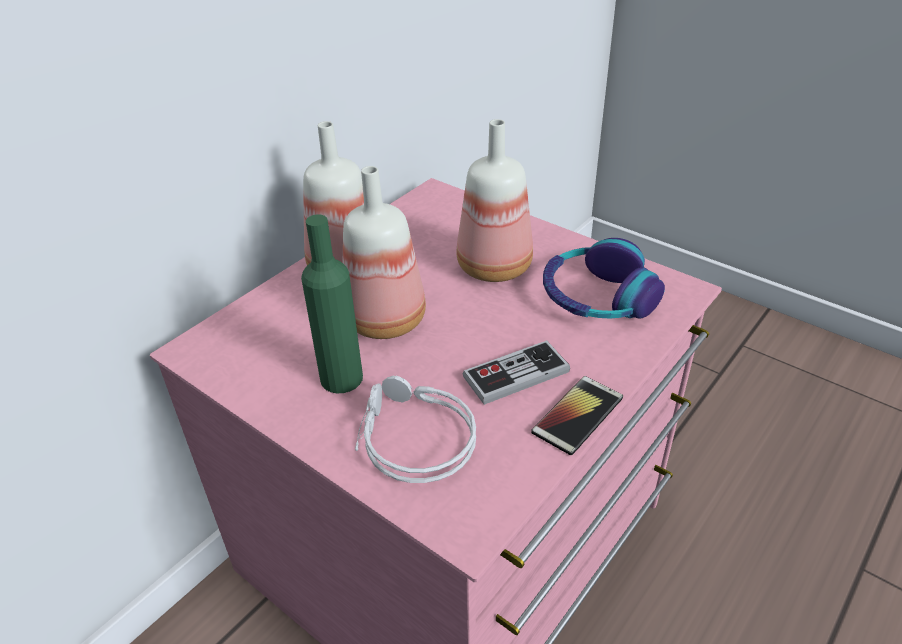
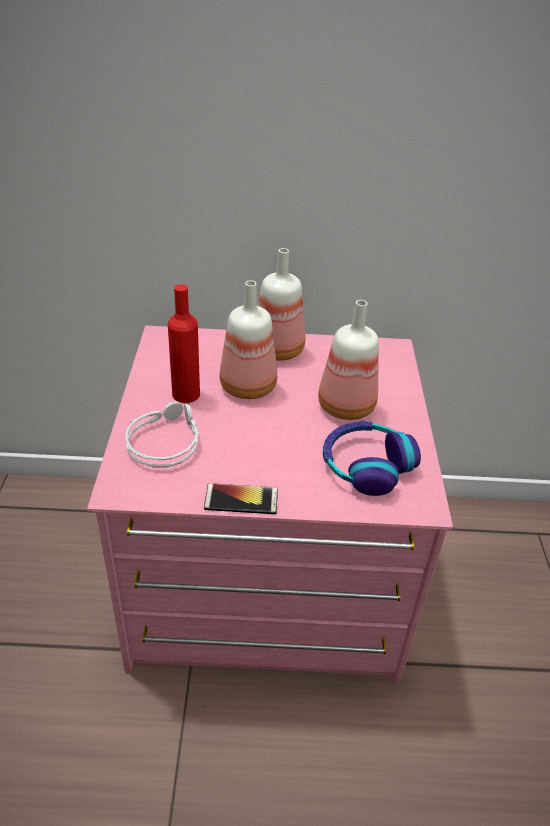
camera: 50 degrees right, 0 degrees up
green bottle [301,214,363,393] -> red bottle [168,284,200,403]
game controller [463,340,570,405] -> none

